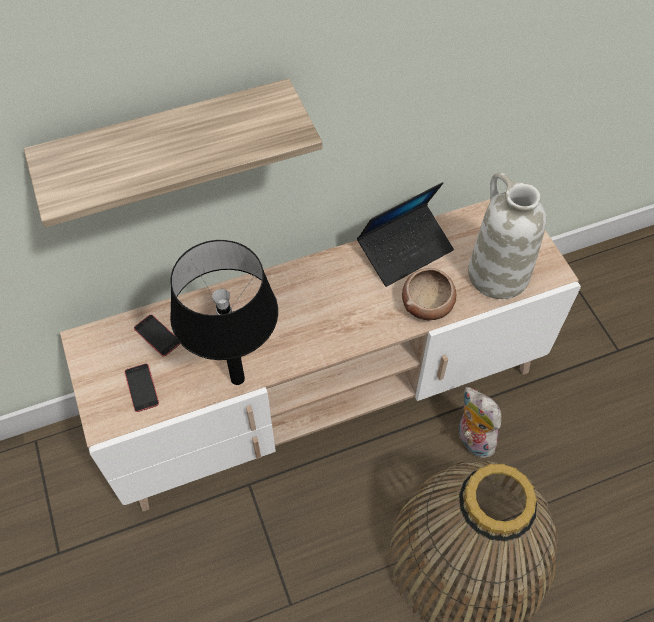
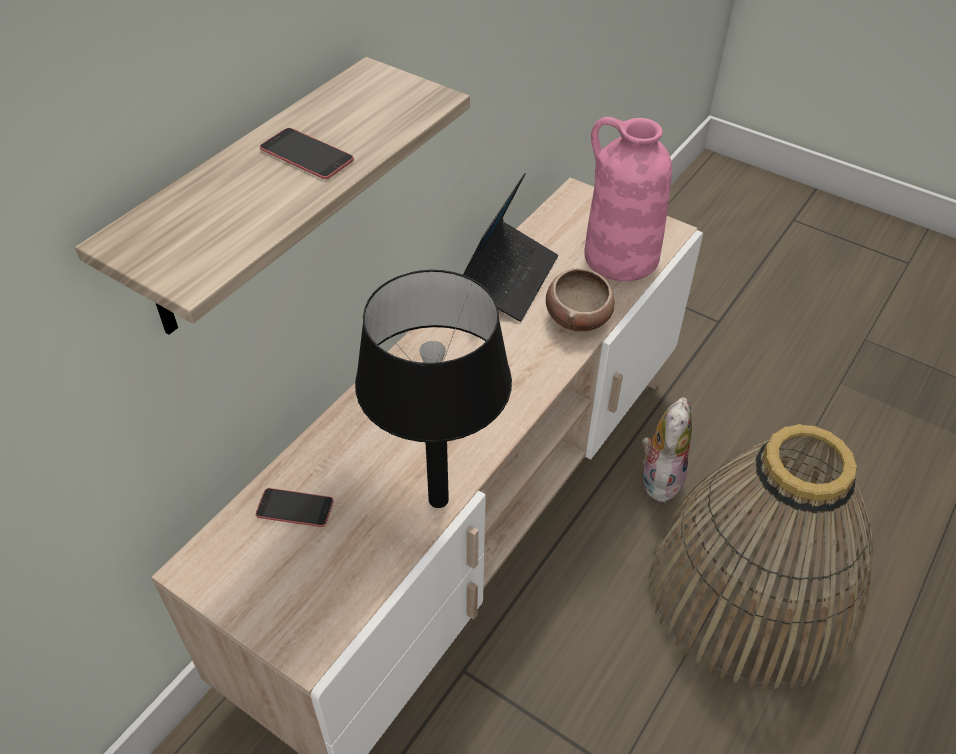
camera: 35 degrees left, 10 degrees down
phone [125,364,159,412] -> phone moved to [260,128,354,179]
plush toy [459,387,502,458] -> plush toy turned 90 degrees clockwise [642,397,692,504]
white vase [468,172,546,299] -> pink vase [584,117,672,281]

